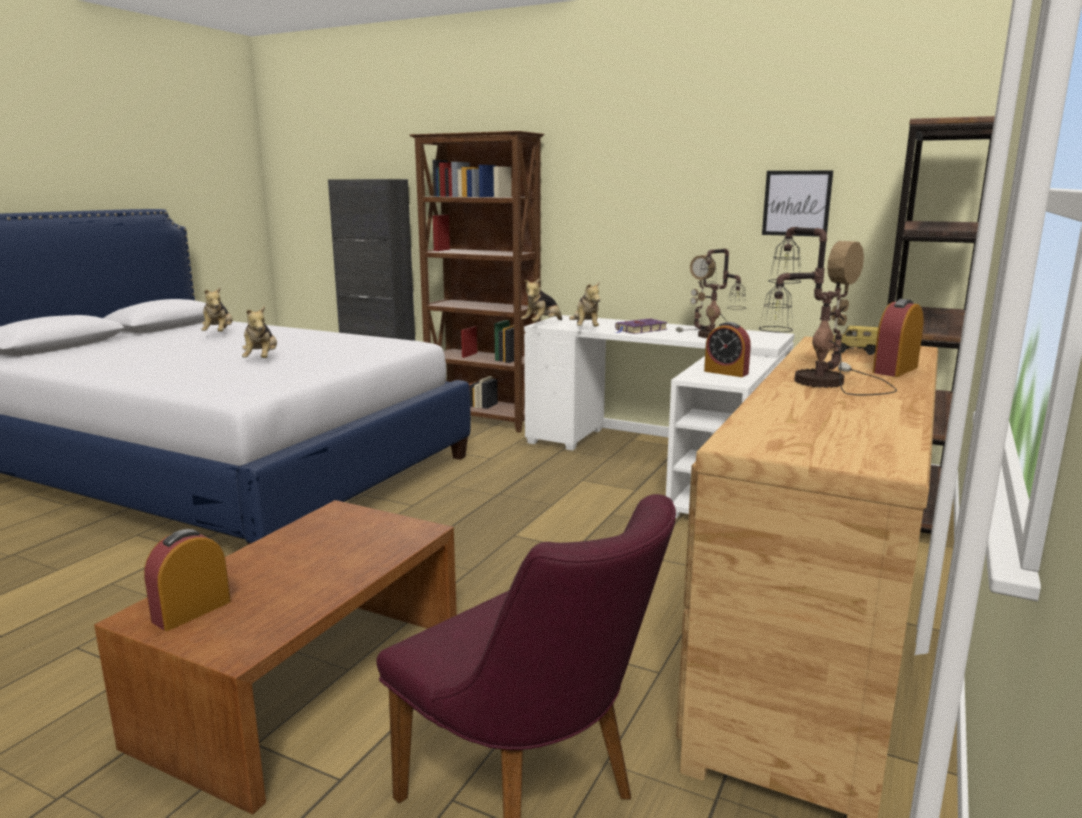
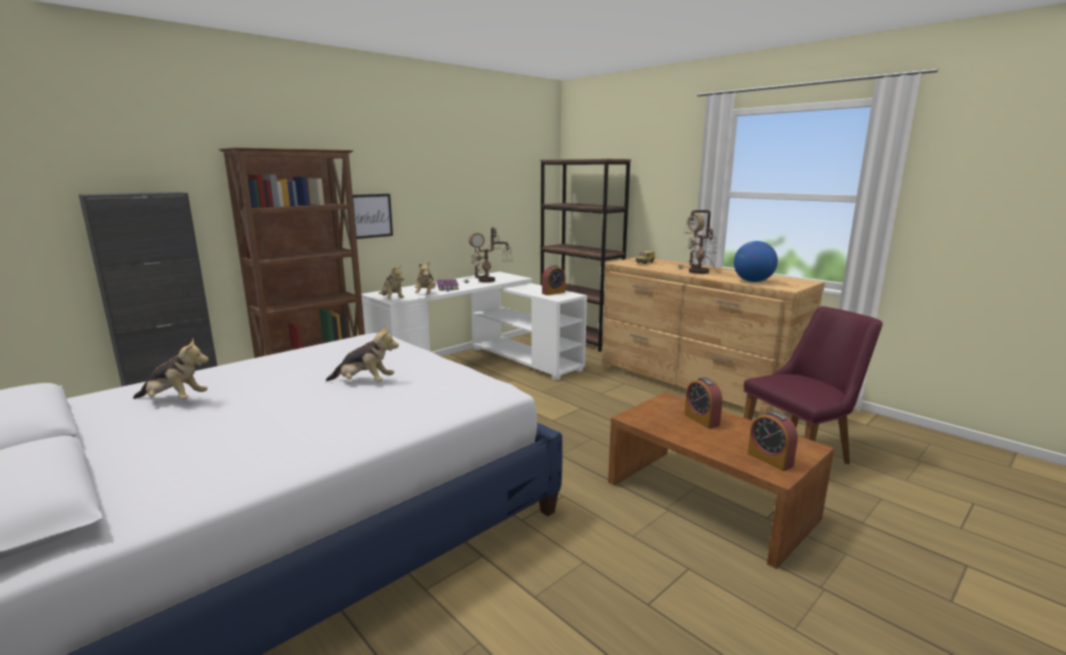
camera: 70 degrees left, 0 degrees up
plush toy [569,281,600,327] -> plush toy turned 75 degrees clockwise [415,262,436,294]
picture [762,171,833,237] -> picture moved to [353,194,393,239]
alarm clock [873,299,923,377] -> alarm clock moved to [684,377,723,429]
none -> globe [734,241,778,282]

